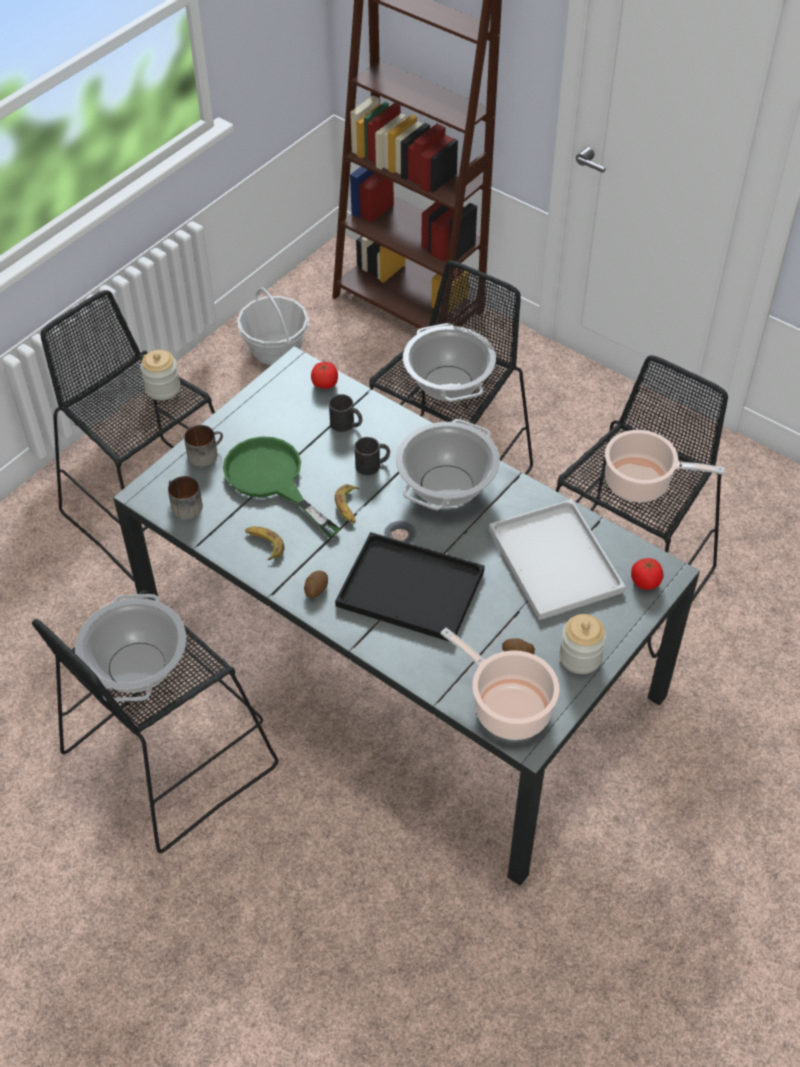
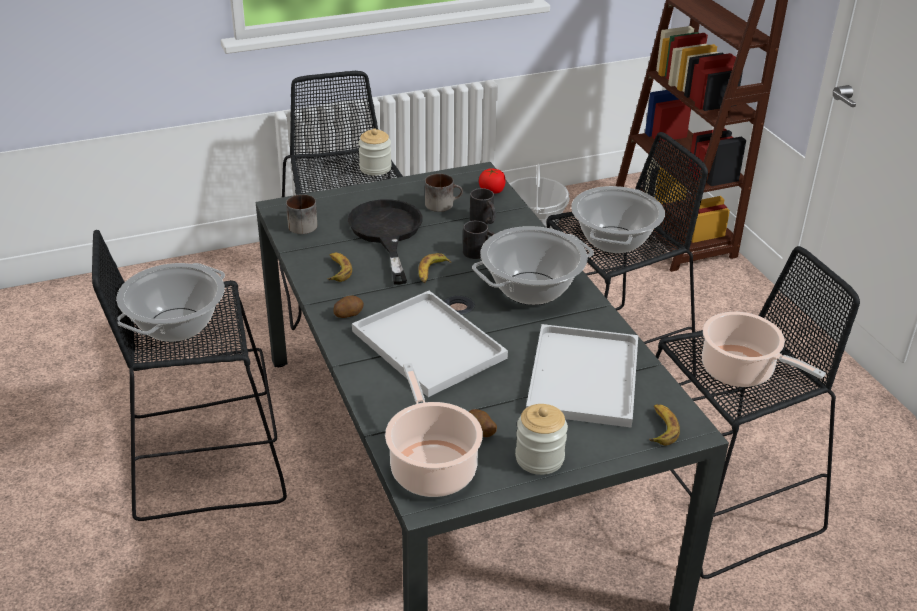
camera: 30 degrees right, 15 degrees down
mug [184,425,223,467] -> mug moved to [425,174,463,212]
green frying pan [223,436,340,538] -> black frying pan [348,199,422,284]
black tray [335,532,485,642] -> white tray [352,291,508,397]
tomato [631,558,663,590] -> banana [649,404,680,445]

